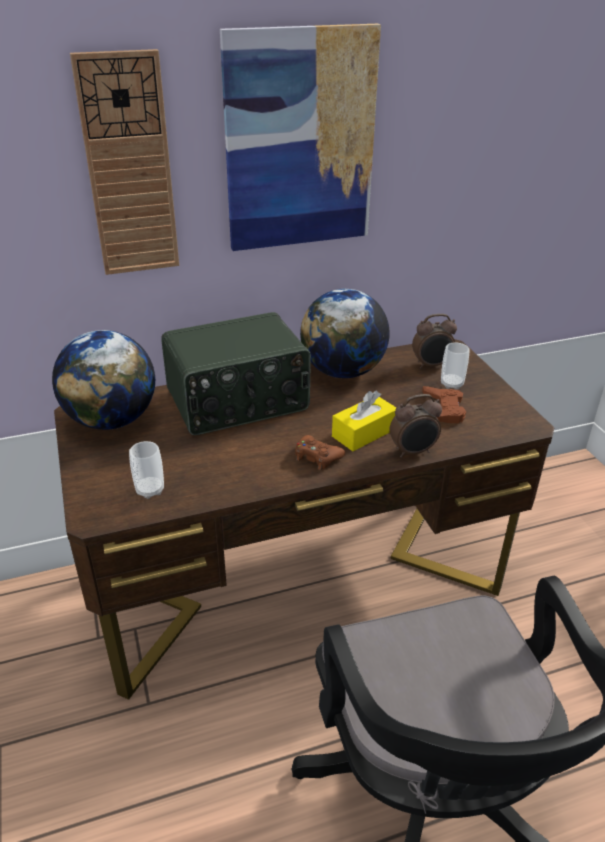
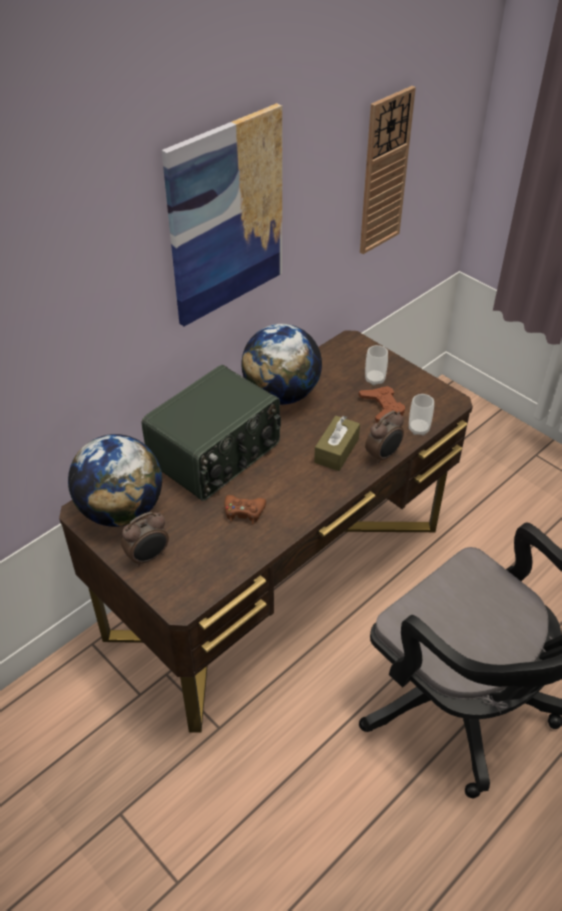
camera: 25 degrees left, 10 degrees up
wall clock [70,49,179,275] -> wall clock moved to [360,86,416,254]
cup [129,441,164,499] -> cup moved to [409,394,434,436]
brown game controller [295,435,345,470] -> brown game controller moved to [224,495,266,524]
yellow tissue box [332,390,396,451] -> brown tissue box [314,416,360,471]
alarm clock [412,314,457,369] -> alarm clock moved to [121,512,169,567]

